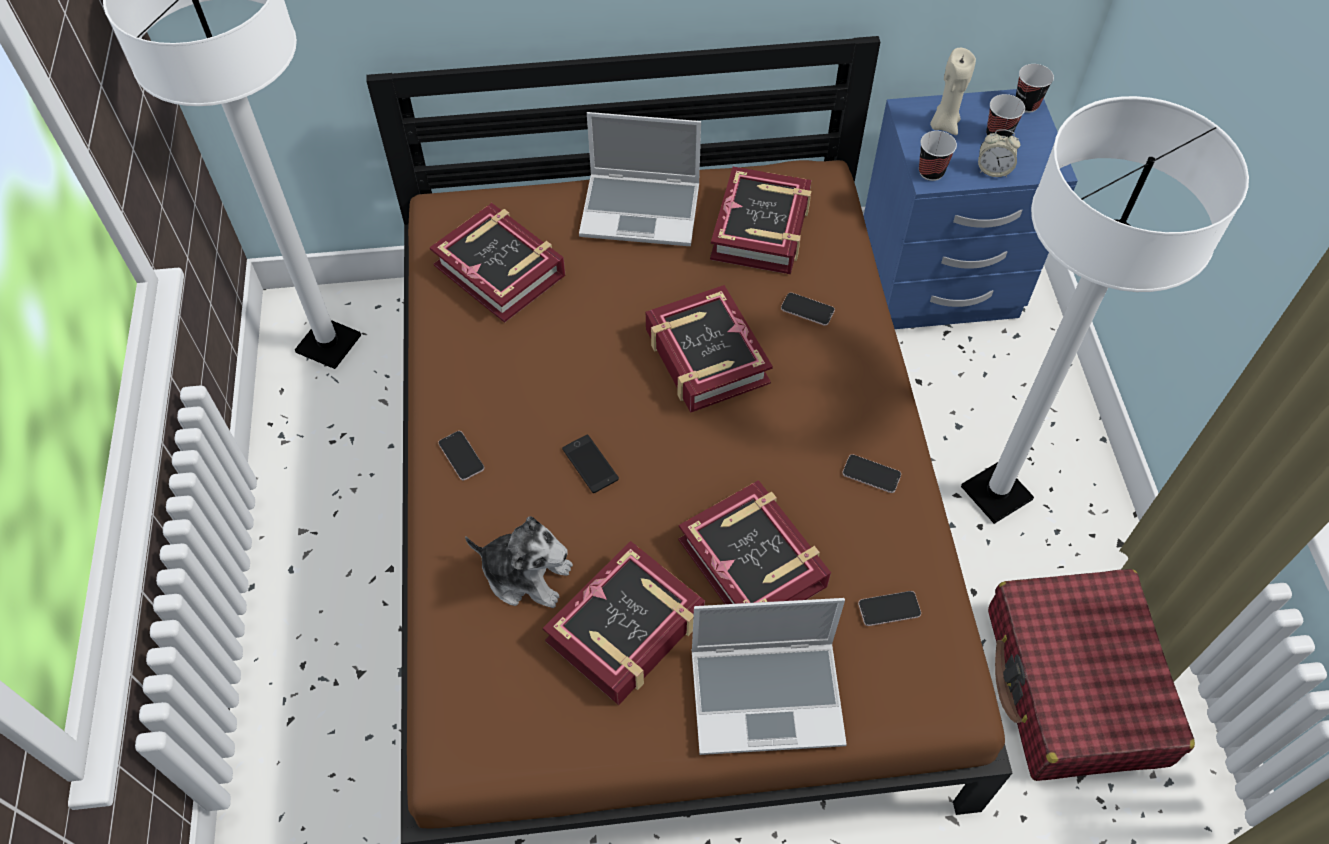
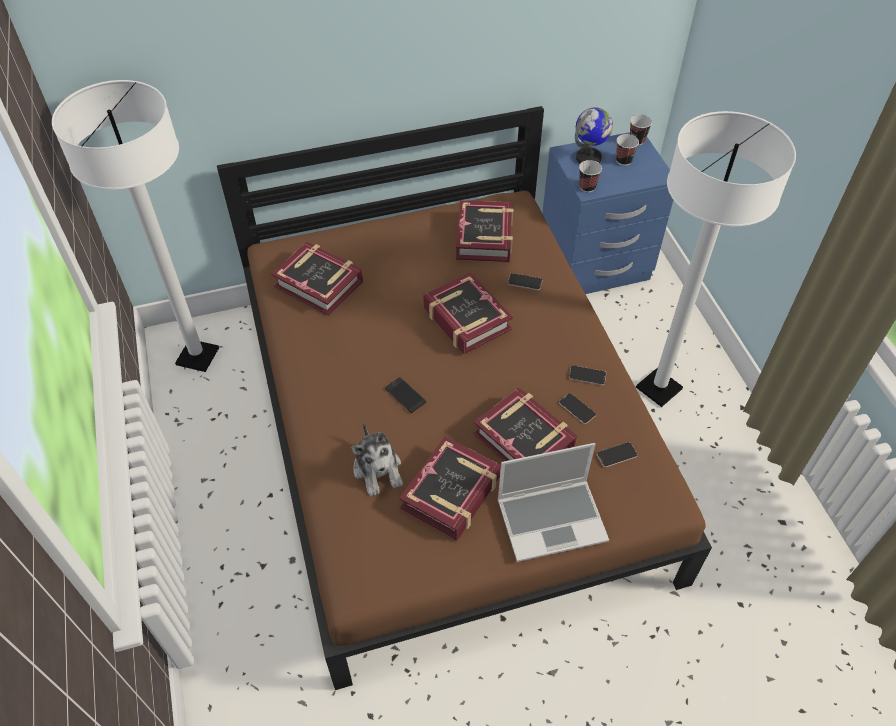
camera: 10 degrees left, 5 degrees down
phone [438,431,484,480] -> phone moved to [559,393,596,424]
plush toy [465,516,573,608] -> plush toy turned 60 degrees clockwise [351,422,403,497]
laptop [579,112,701,246] -> none
beige candle [930,48,976,135] -> globe [575,108,613,163]
alarm clock [978,129,1020,177] -> none
red suitcase [988,569,1195,781] -> none

